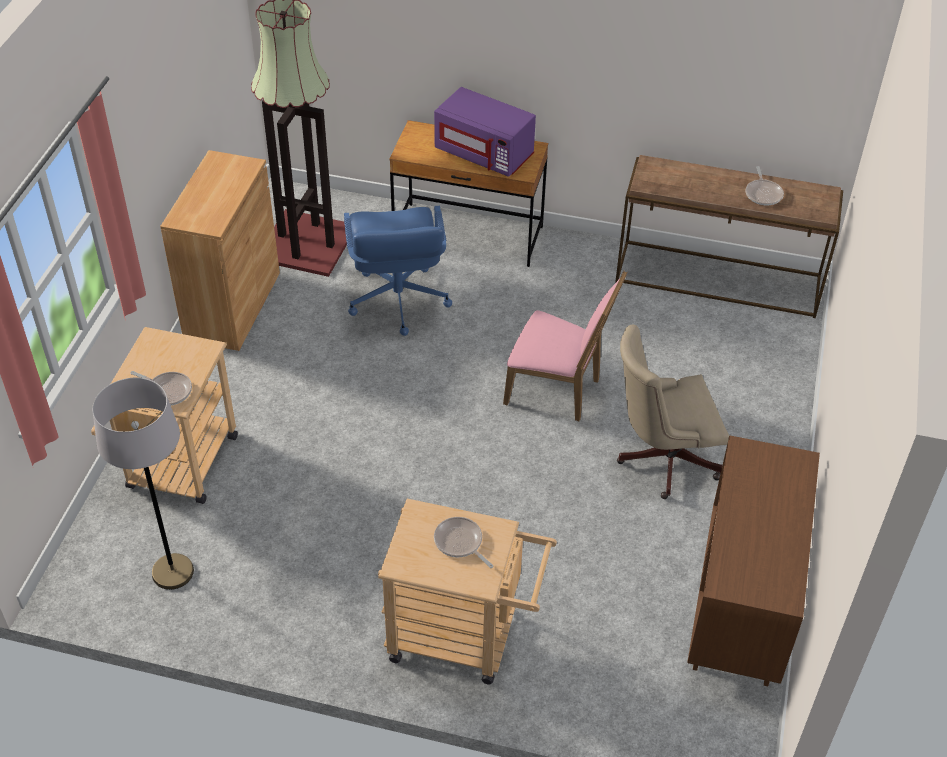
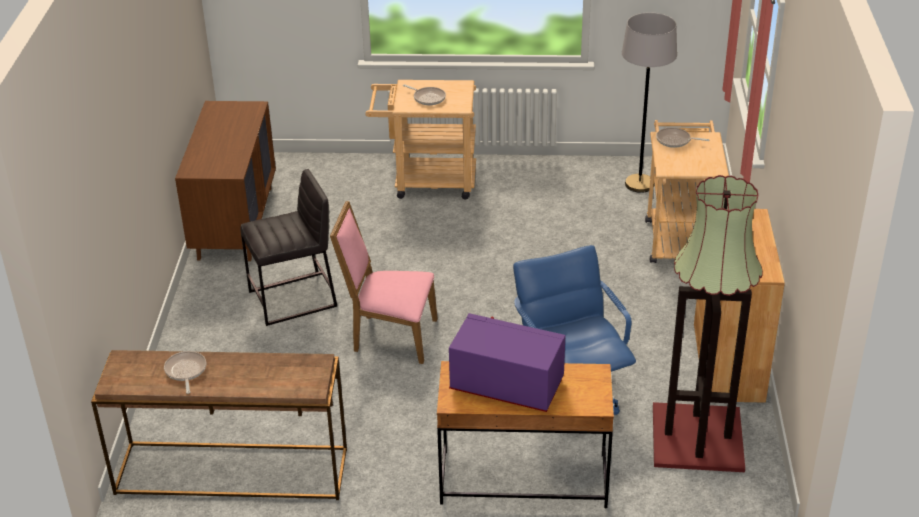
camera: 170 degrees right, 10 degrees down
beige office chair [617,325,729,499] -> grey stool [241,169,337,326]

